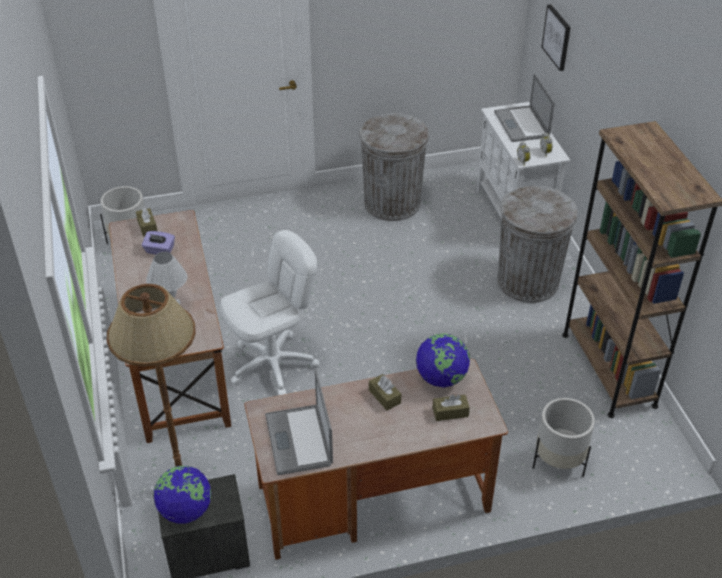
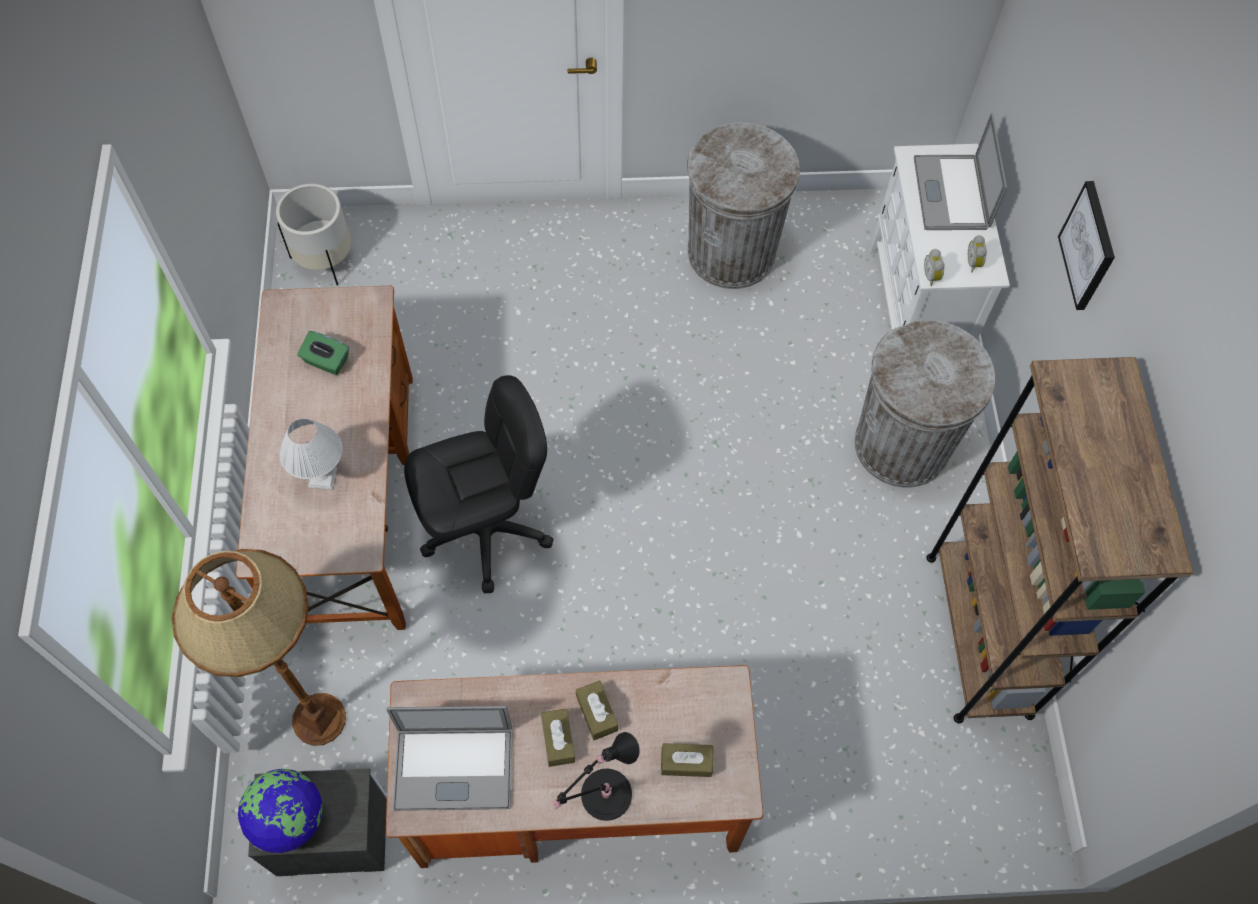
camera: 10 degrees right, 20 degrees up
brown tissue box [136,207,157,237] -> brown tissue box moved to [541,708,575,767]
purple tissue box [142,231,175,255] -> green tissue box [298,331,349,375]
white office chair [220,230,319,396] -> black office chair [404,375,554,593]
laptop [265,370,333,475] -> laptop turned 90 degrees counterclockwise [387,706,512,811]
globe [416,333,470,387] -> none
white planter [533,398,595,477] -> none
picture [541,4,571,71] -> picture moved to [1058,181,1115,310]
none -> black table lamp [553,732,640,821]

